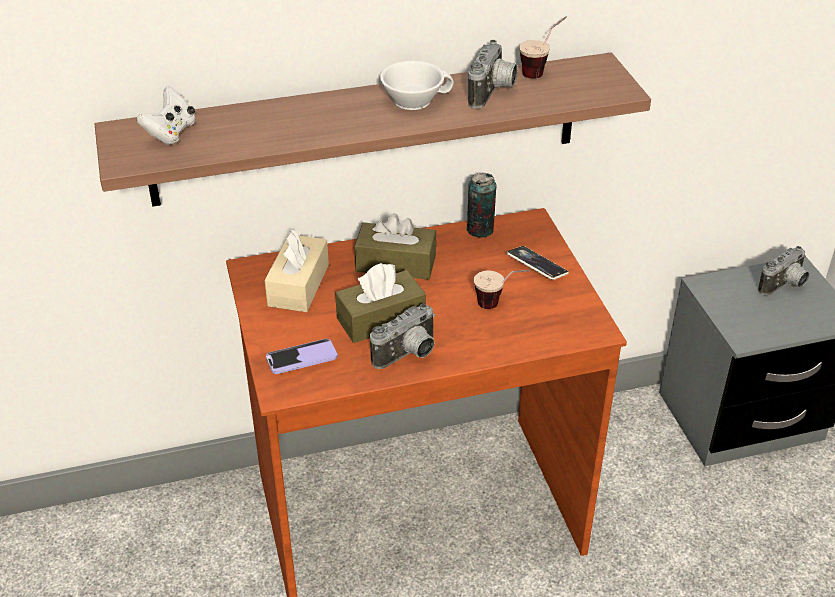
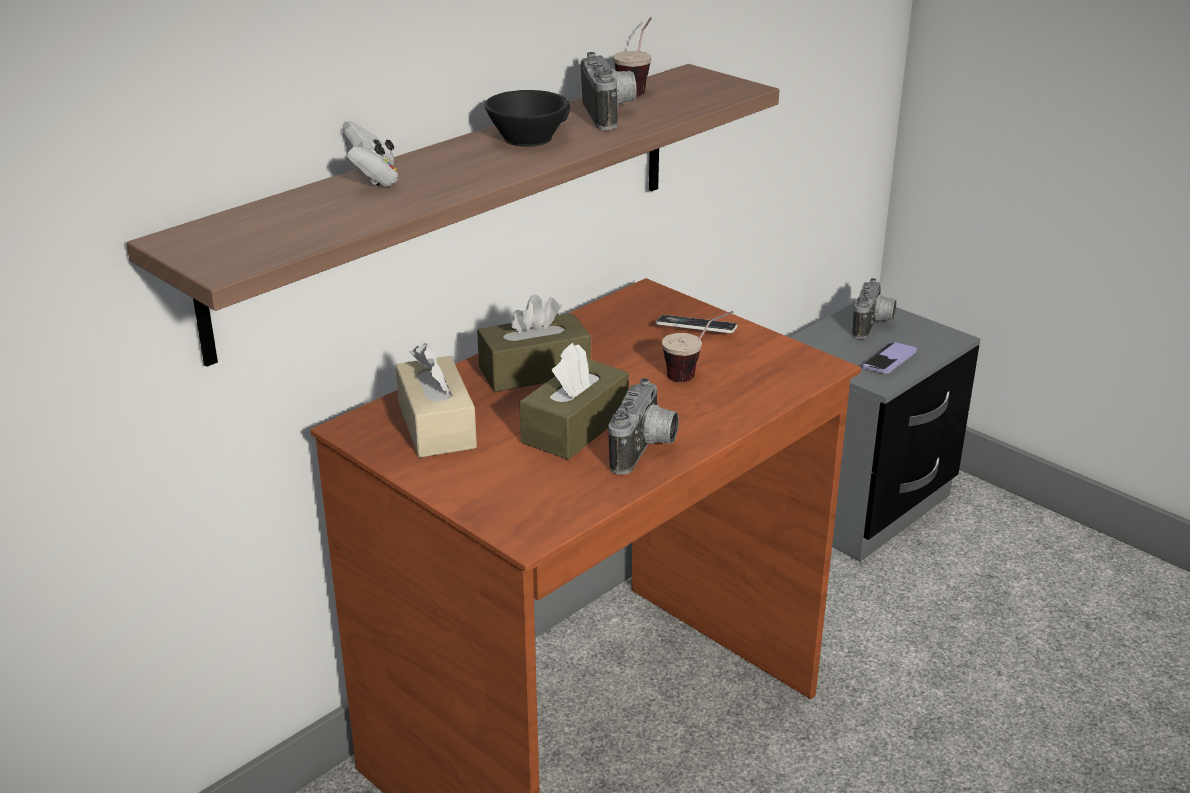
camera: 30 degrees left, 10 degrees down
white game controller [137,86,195,145] -> white game controller moved to [342,121,398,187]
phone [266,339,338,374] -> phone moved to [861,342,917,374]
white cup [380,61,454,110] -> black cup [484,90,570,147]
can [466,173,496,238] -> none

